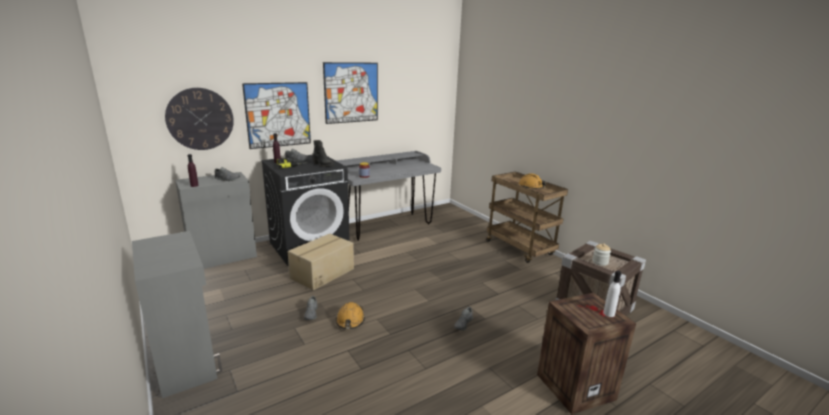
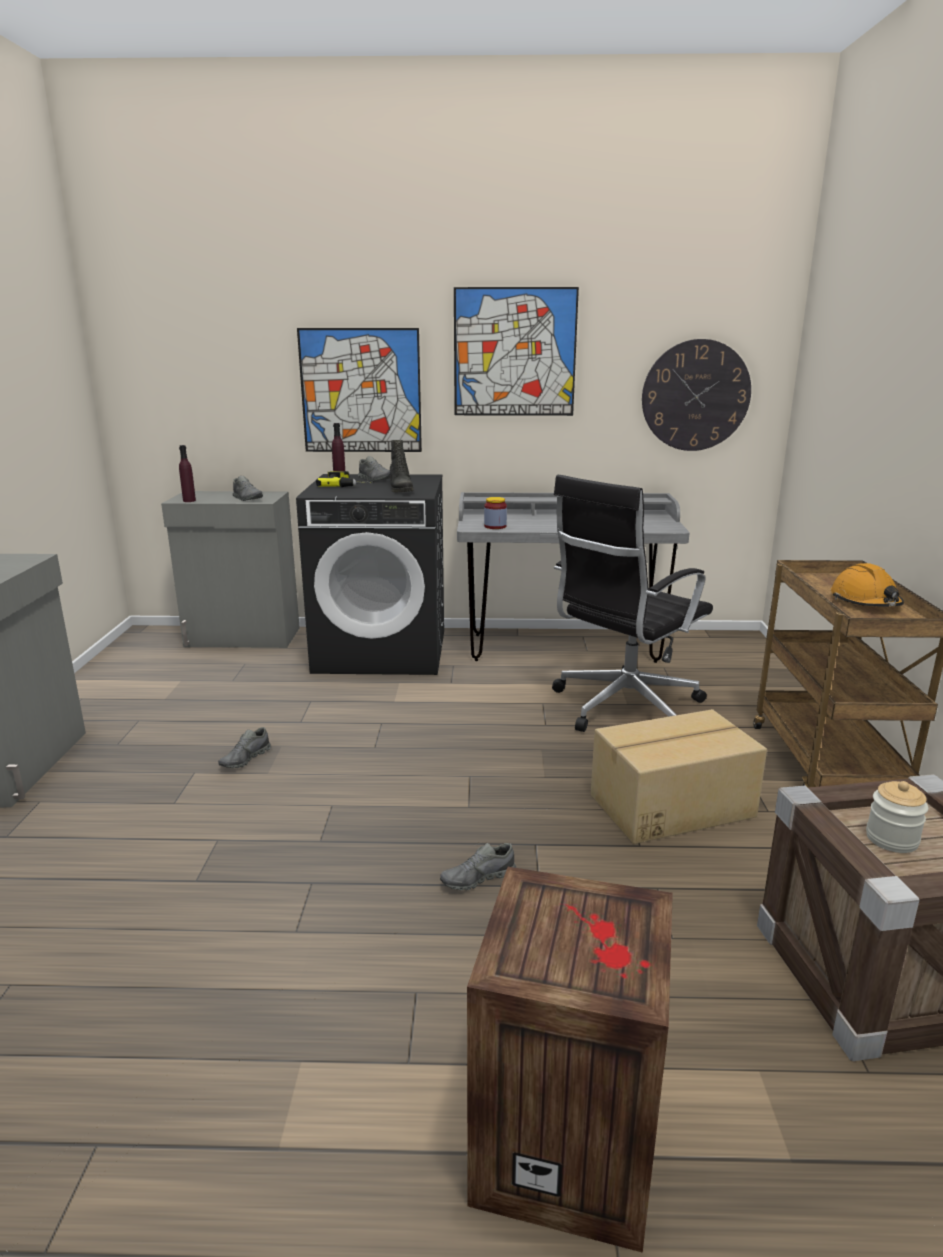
camera: 35 degrees right, 0 degrees up
wall clock [165,88,234,150] -> wall clock moved to [642,339,751,451]
cardboard box [288,234,354,290] -> cardboard box moved to [591,709,767,844]
orange hard hat [336,302,365,329] -> none
white bottle [603,271,621,317] -> none
none -> black office chair [552,475,713,732]

